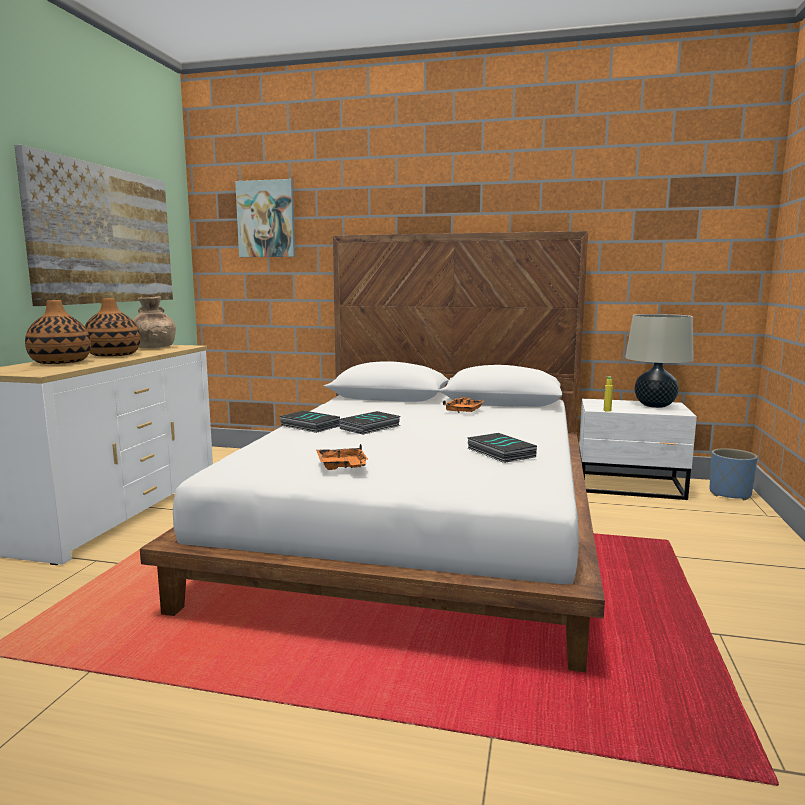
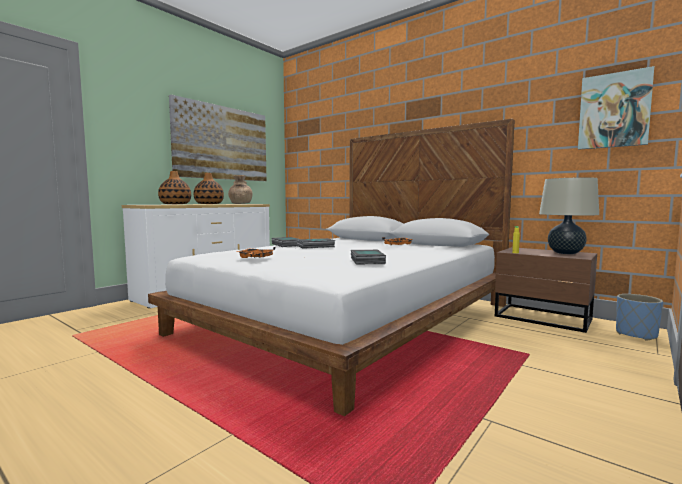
camera: 25 degrees right, 5 degrees down
picture [235,179,295,257] -> picture moved to [578,66,654,150]
white nightstand [579,399,697,500] -> brown nightstand [495,247,597,333]

